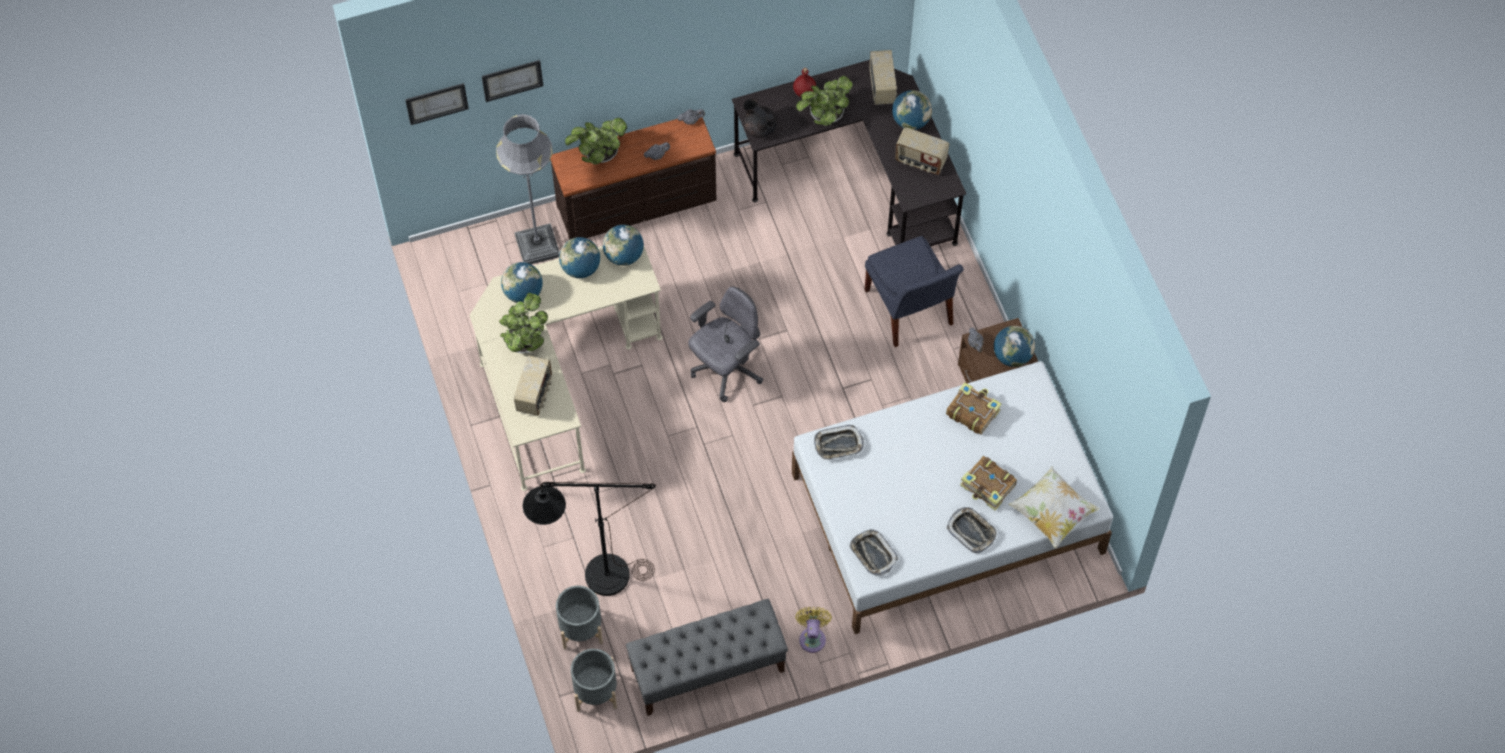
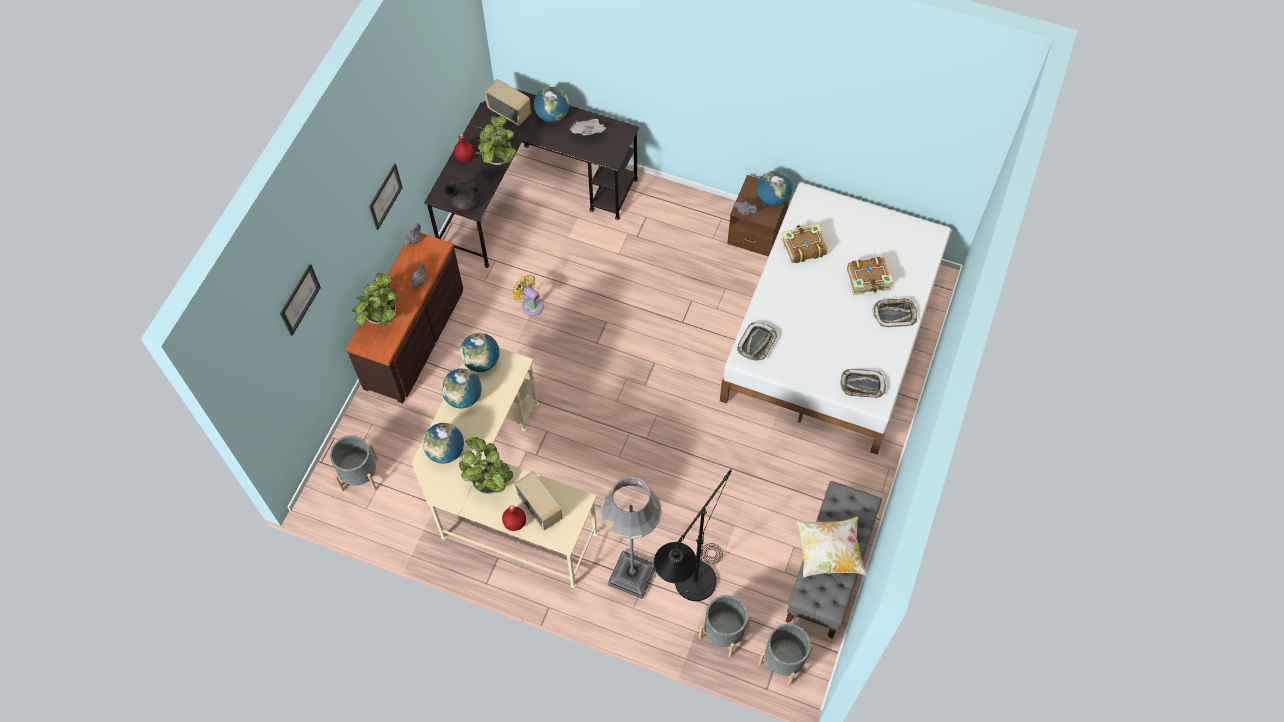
camera: 50 degrees left, 0 degrees up
picture [405,83,469,125] -> picture moved to [369,164,403,230]
grey floor lamp [496,114,560,264] -> grey floor lamp moved to [601,477,662,599]
grey office chair [688,286,763,402] -> none
yellow fan [795,607,832,653] -> yellow fan moved to [512,274,544,316]
blue chair [865,236,964,347] -> none
radio [895,127,949,175] -> newspaper [570,119,606,135]
pillow [1008,467,1100,548] -> pillow moved to [797,517,866,578]
none -> grey planter [330,435,378,492]
none -> red bottle [502,505,526,531]

